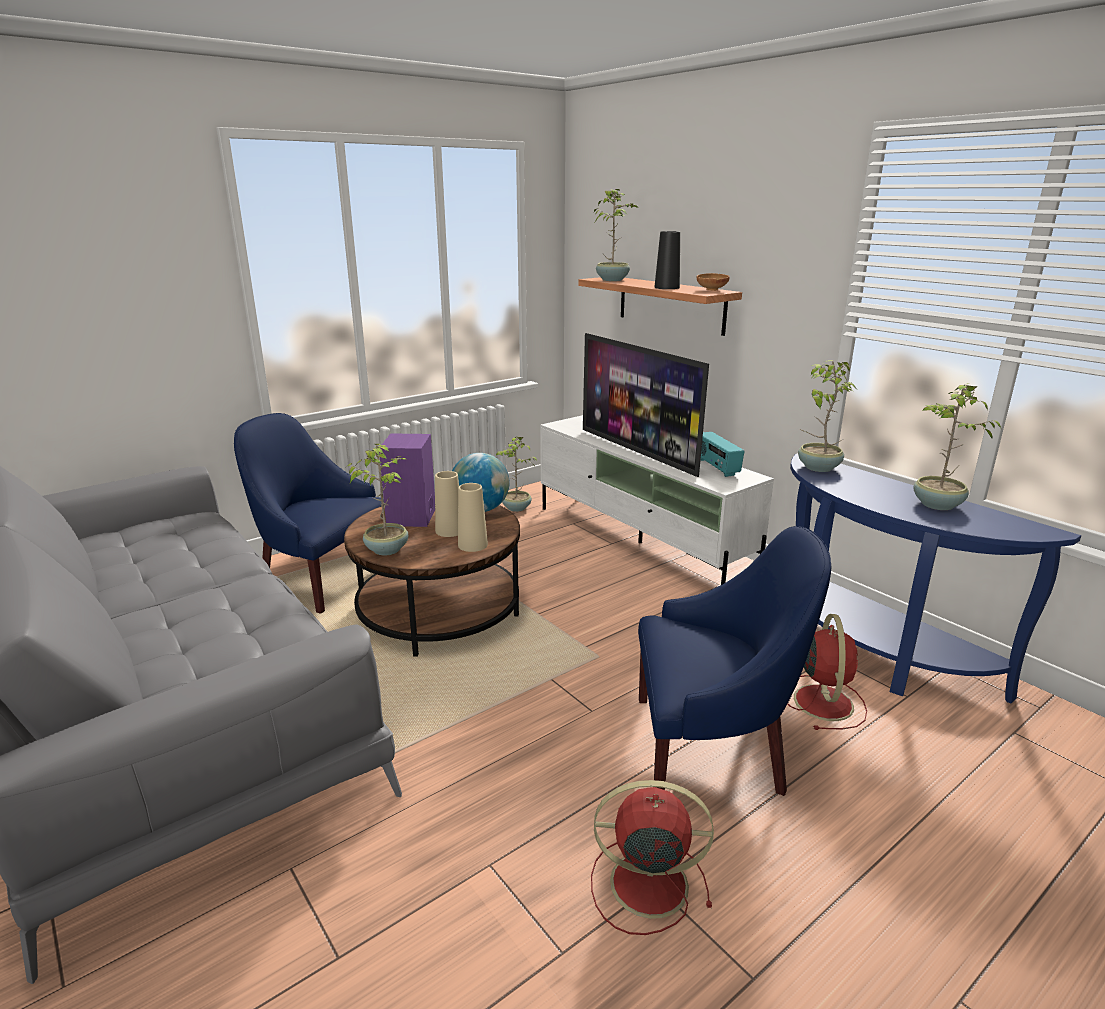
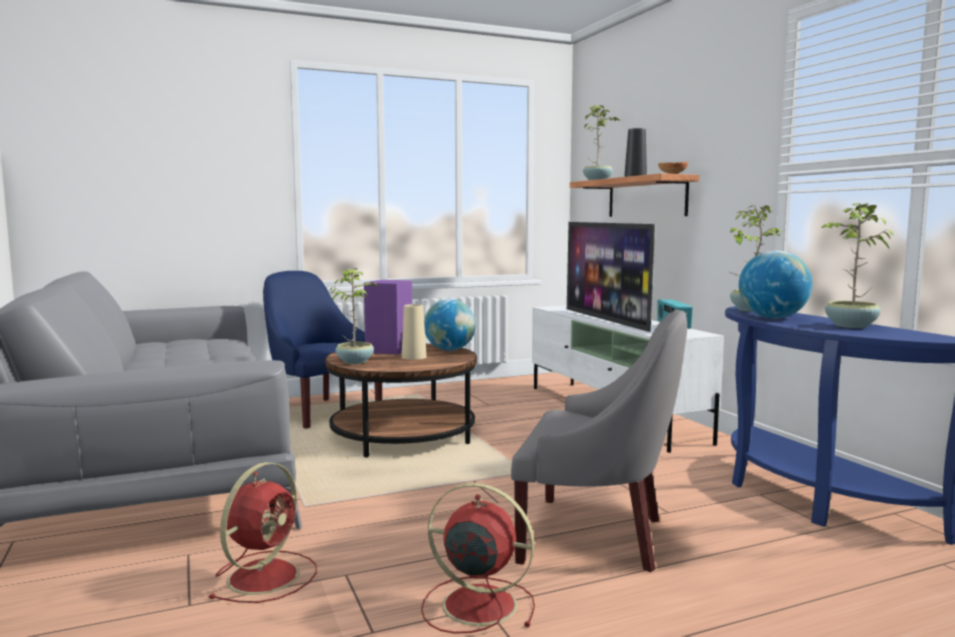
camera: 15 degrees right, 15 degrees down
beige vase [458,483,488,552] -> none
potted plant [496,435,537,512] -> none
blue armchair [638,526,832,796] -> grey armchair [511,310,687,572]
red fan [787,614,867,730] -> red fan moved to [208,462,317,603]
none -> globe [739,250,812,319]

